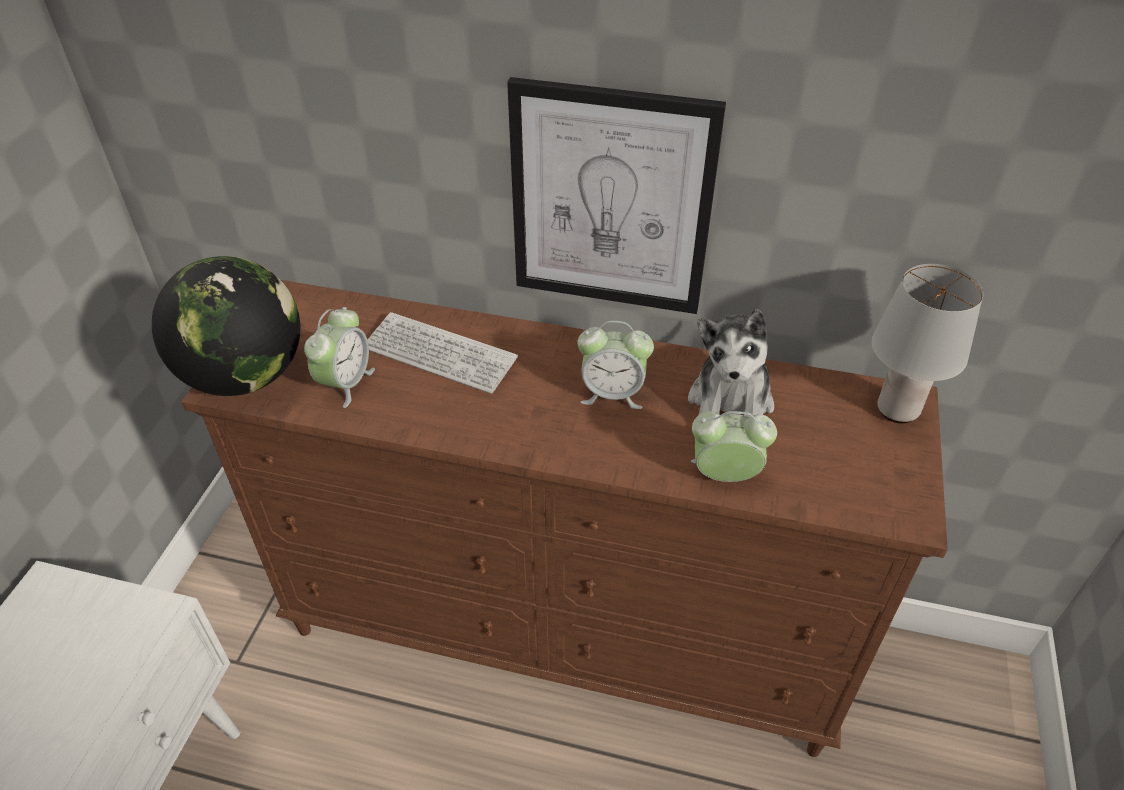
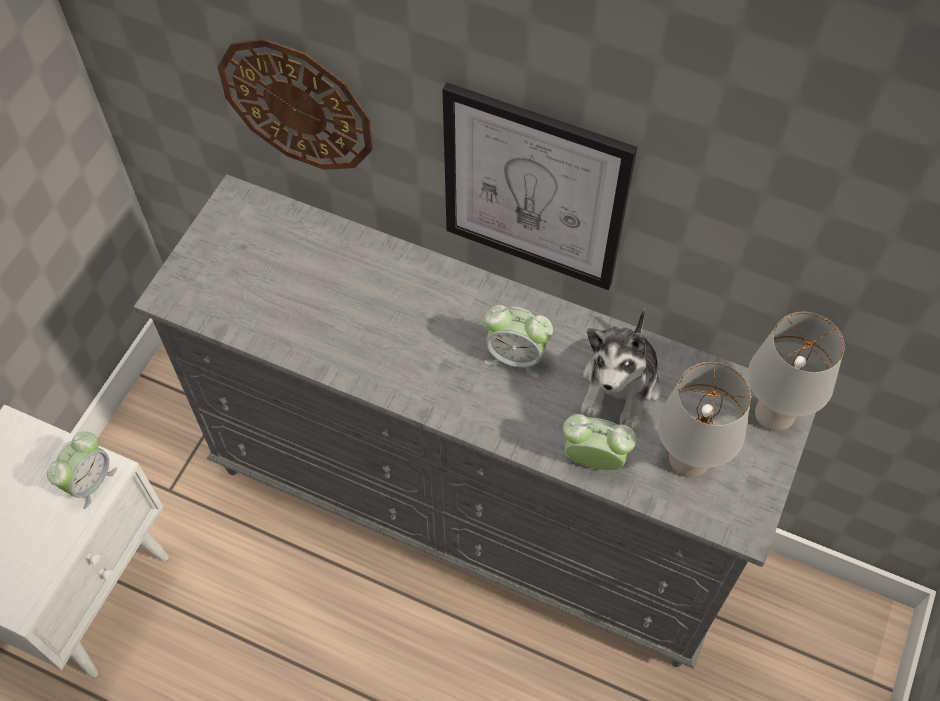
camera: 10 degrees right, 15 degrees up
globe [152,256,300,396] -> none
brown dresser [181,280,948,757] -> grey dresser [134,174,816,669]
alarm clock [304,307,375,408] -> alarm clock moved to [47,431,117,509]
keyboard [368,312,518,394] -> none
none -> wall clock [218,38,373,170]
none -> grey table lamp [657,362,751,477]

